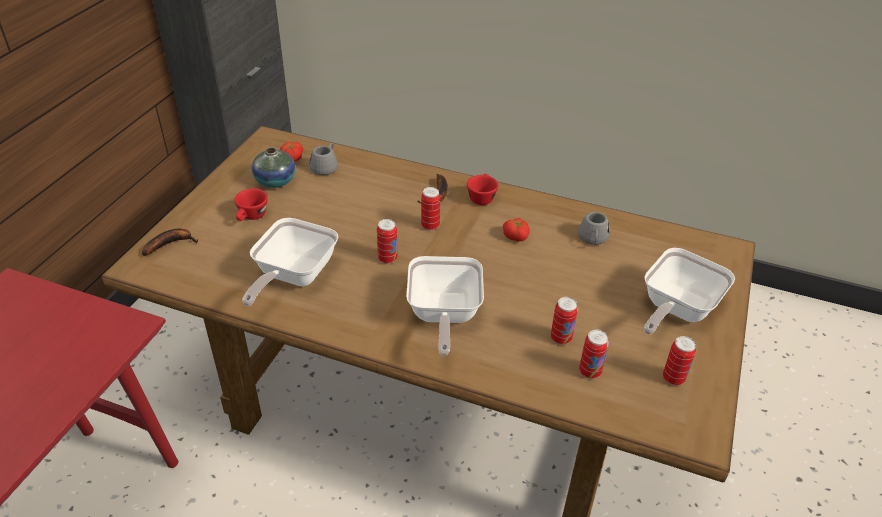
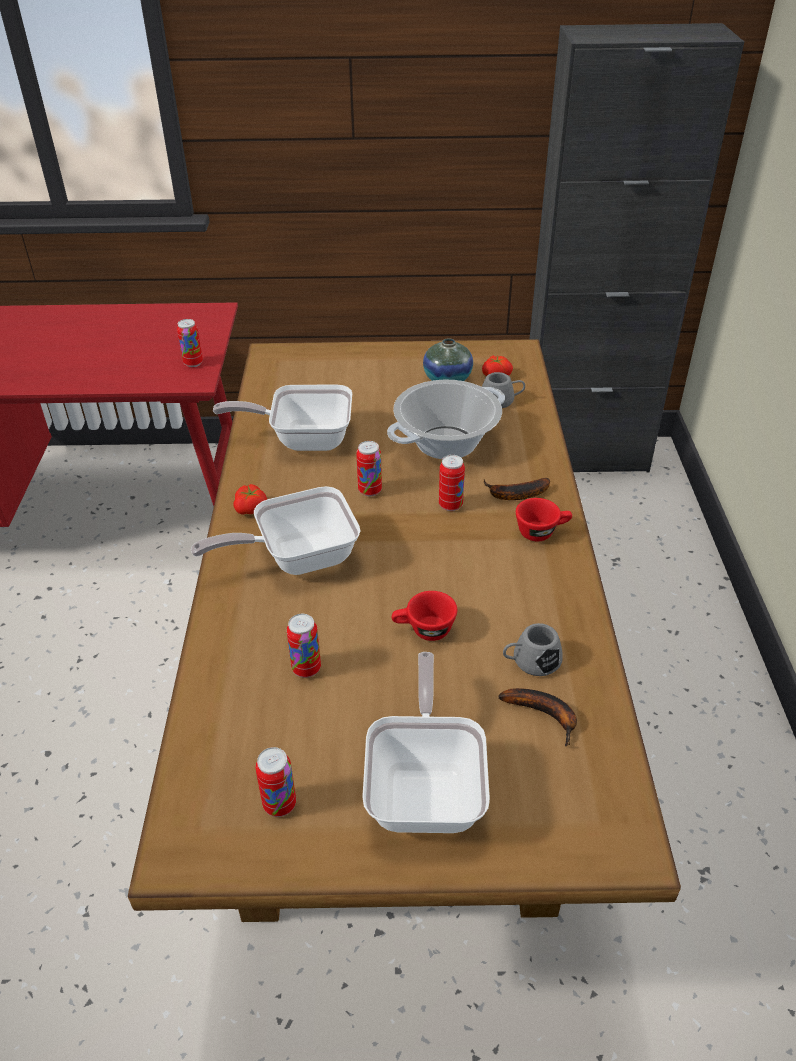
camera: 70 degrees right, 0 degrees up
banana [142,229,198,255] -> banana moved to [498,688,577,746]
red cup [235,188,268,221] -> red cup moved to [392,591,457,641]
tomato [503,218,530,242] -> tomato moved to [233,484,267,515]
can [579,329,609,379] -> can moved to [177,319,203,367]
frying pan [644,248,735,335] -> frying pan turned 75 degrees clockwise [362,652,490,833]
none -> cooking pot [387,380,505,459]

